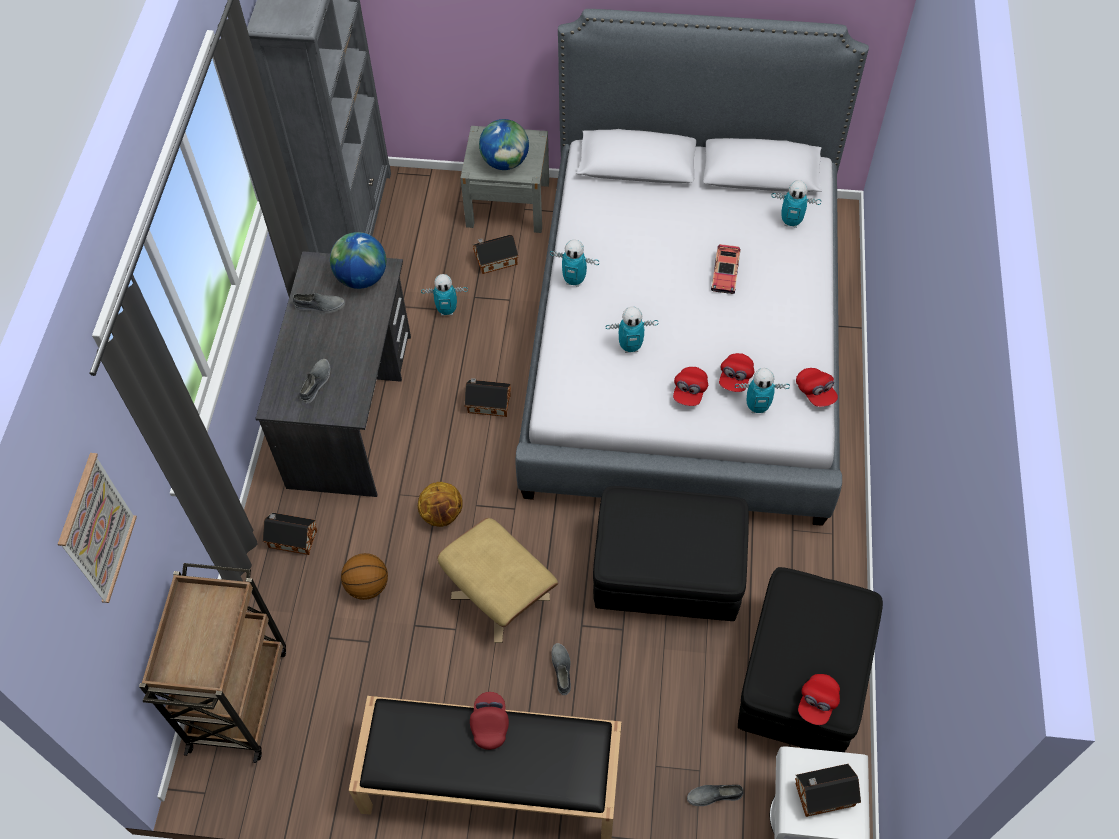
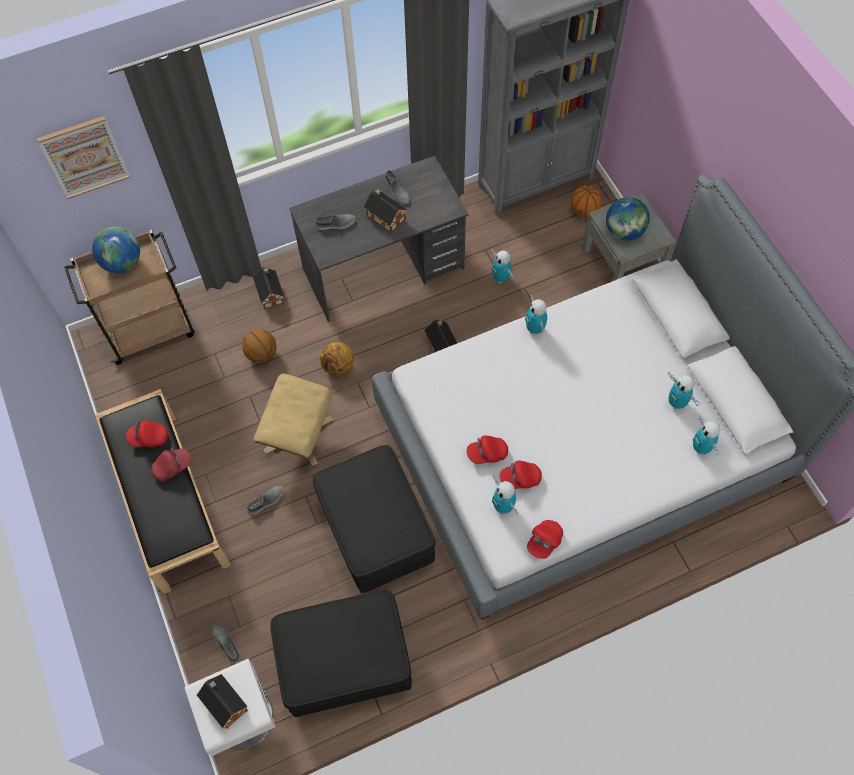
camera: 60 degrees right, 5 degrees up
globe [330,232,386,289] -> globe moved to [92,227,140,273]
toy house [473,235,518,274] -> toy house moved to [364,189,407,233]
toy robot [606,307,658,353] -> toy robot moved to [668,372,699,410]
toy car [711,244,741,294] -> none
red cap [798,674,840,725] -> red cap moved to [126,420,168,447]
none -> basketball [570,185,602,217]

